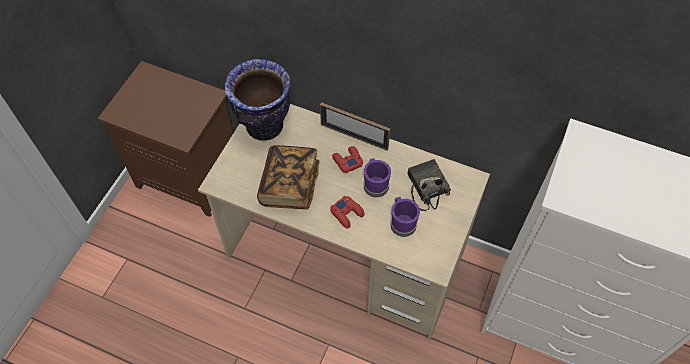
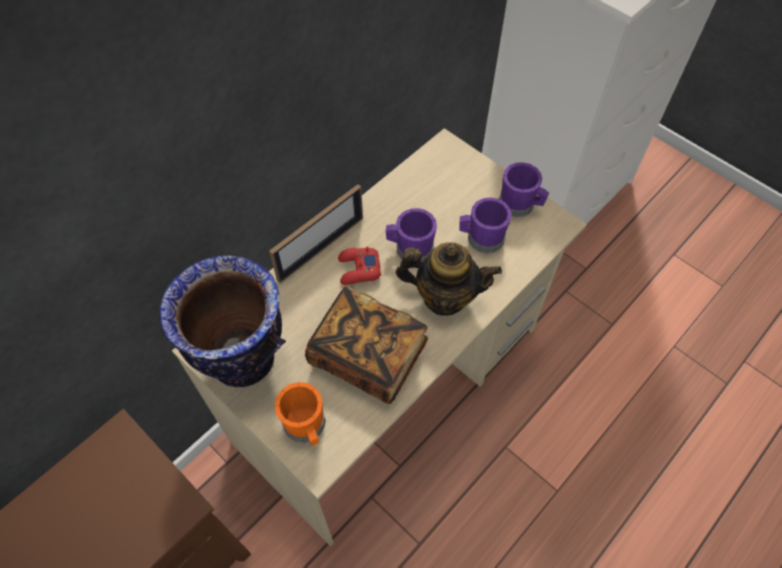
camera: 70 degrees left, 0 degrees up
red game controller [330,196,364,229] -> teapot [396,242,502,316]
radio [408,159,451,211] -> none
none -> orange mug [275,382,326,446]
none -> purple mug [499,162,549,217]

